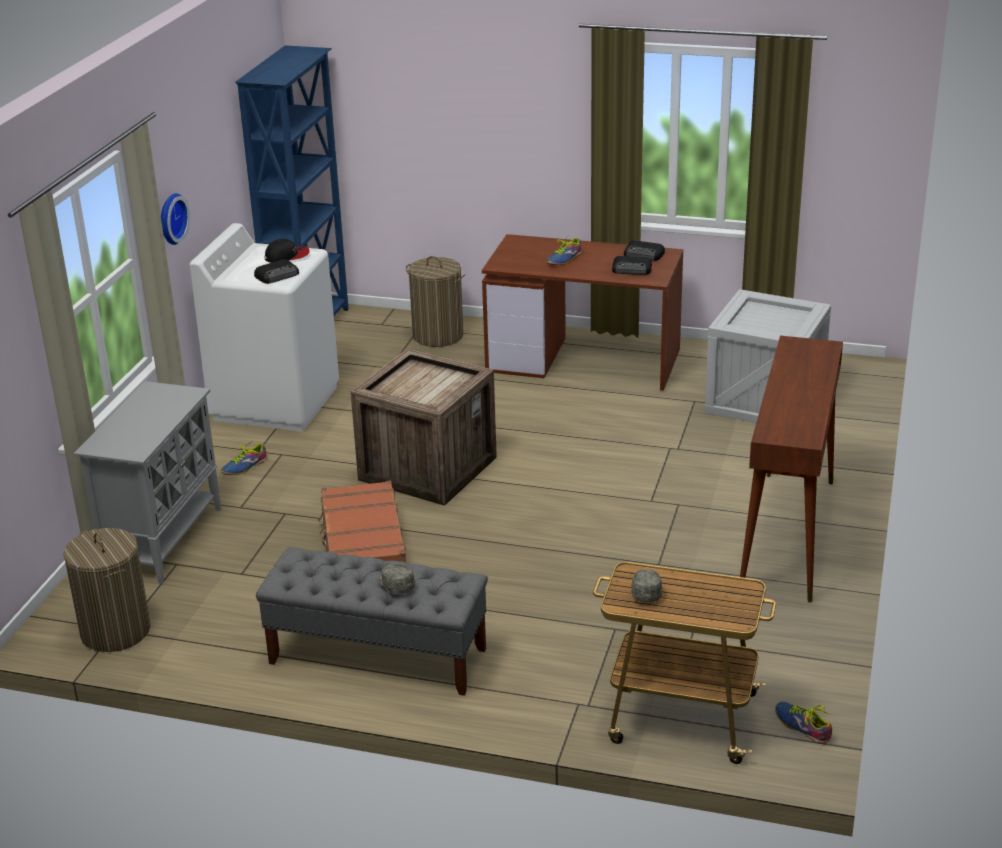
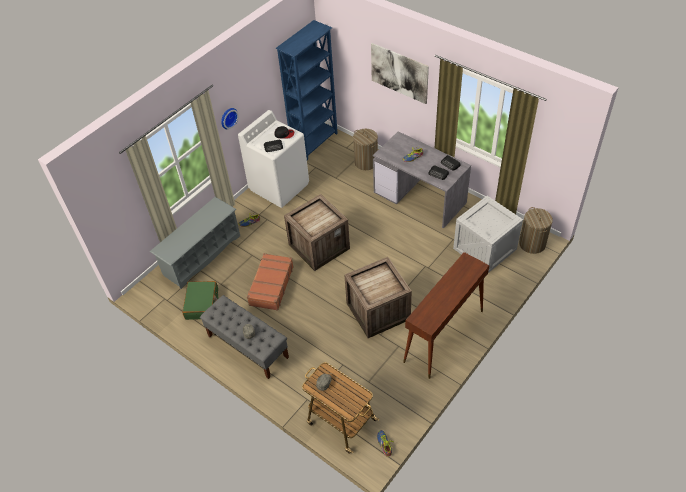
camera: 25 degrees right, 20 degrees up
laundry basket [63,528,150,652] -> laundry basket moved to [519,207,553,254]
grey cabinet [74,381,221,584] -> grey shoe rack [150,197,240,289]
brown desk [482,234,683,391] -> grey desk [373,131,471,229]
none -> green suitcase [182,281,219,320]
none -> crate [344,257,412,338]
none -> picture [371,43,429,104]

